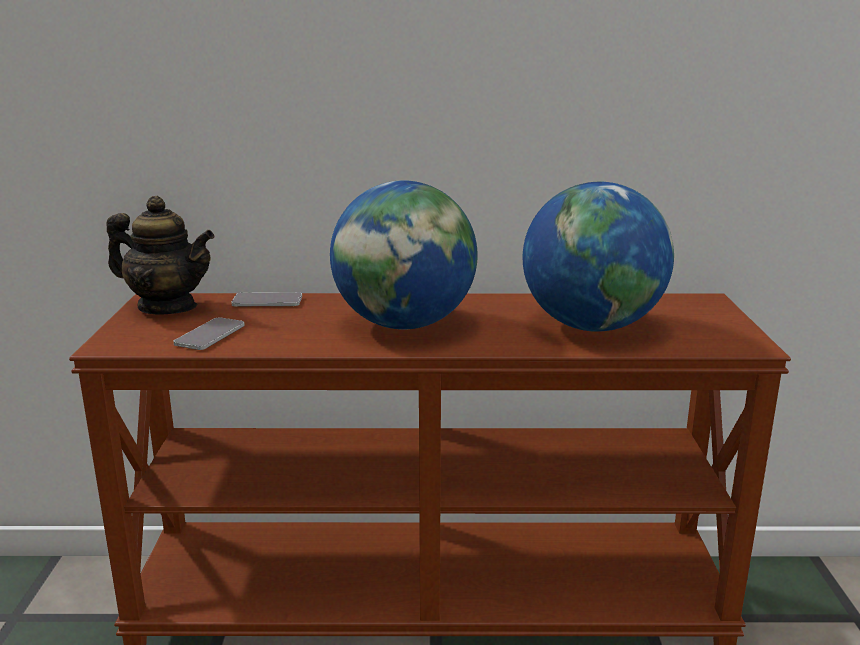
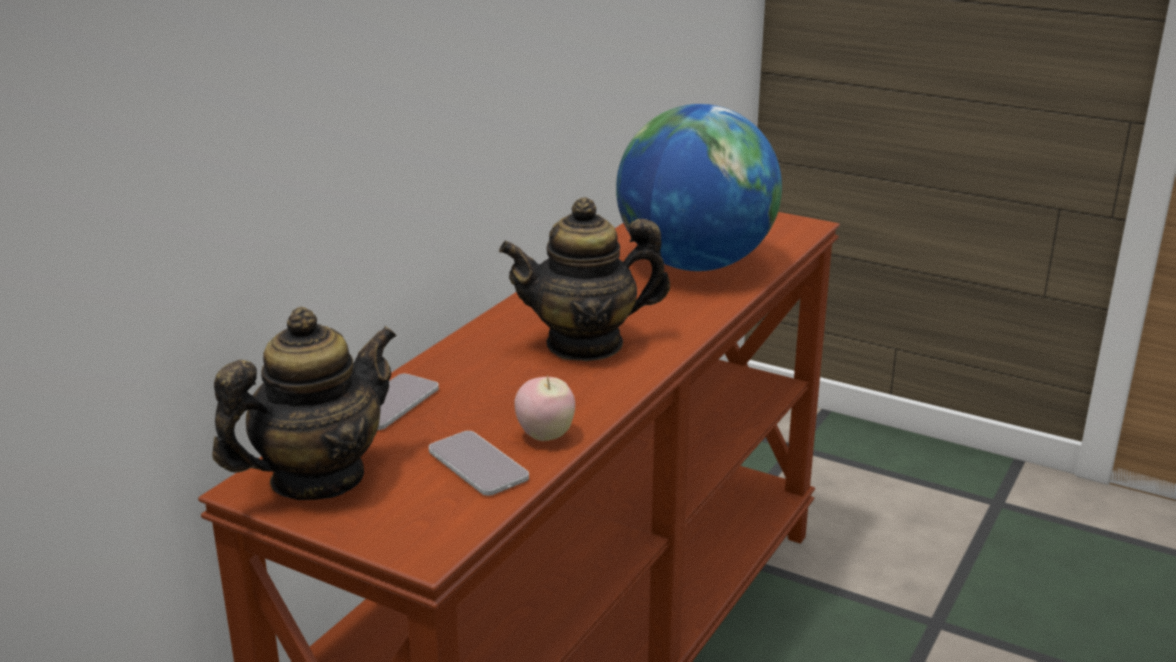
camera: 60 degrees left, 5 degrees up
globe [330,180,478,329] -> teapot [499,197,670,361]
none -> apple [514,375,575,441]

